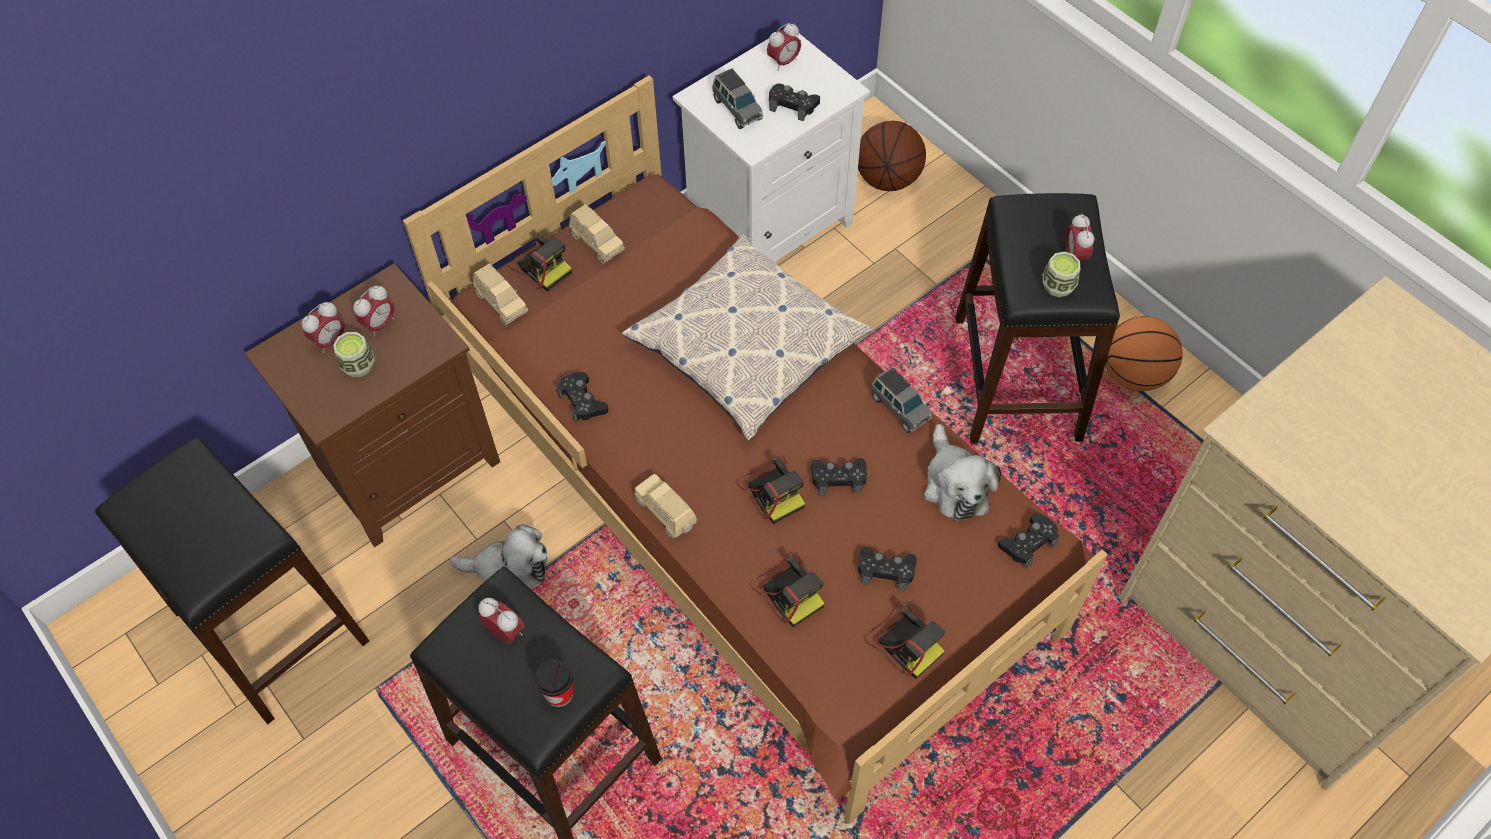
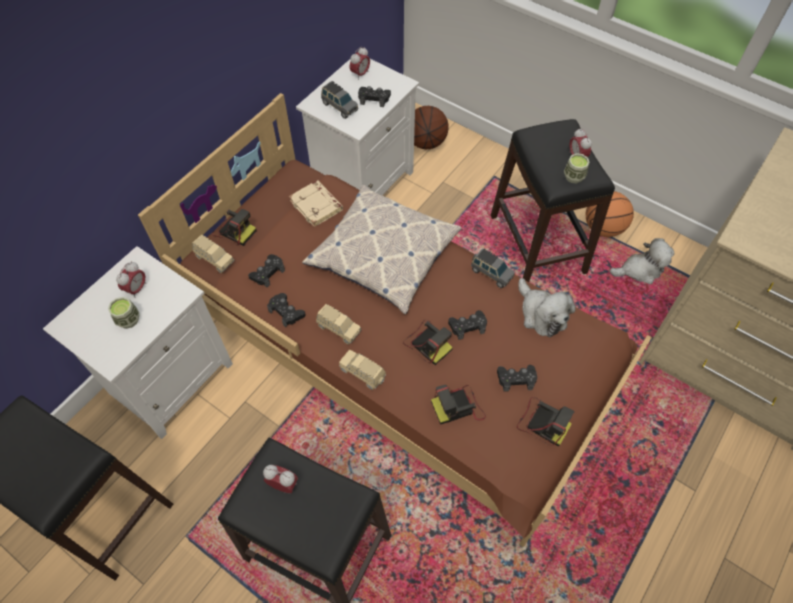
camera: 15 degrees left, 0 degrees up
brown nightstand [244,263,500,547] -> white nightstand [43,246,233,439]
alarm clock [302,302,345,353] -> none
plush toy [450,524,548,589] -> plush toy moved to [610,238,674,284]
cup [535,659,573,707] -> none
beige toy car [569,204,625,264] -> beige toy car moved to [316,304,361,345]
camera [750,552,825,628] -> camera turned 120 degrees clockwise [431,385,486,424]
black game controller [998,513,1059,568] -> black game controller moved to [248,254,285,287]
none -> beige book [289,180,343,227]

